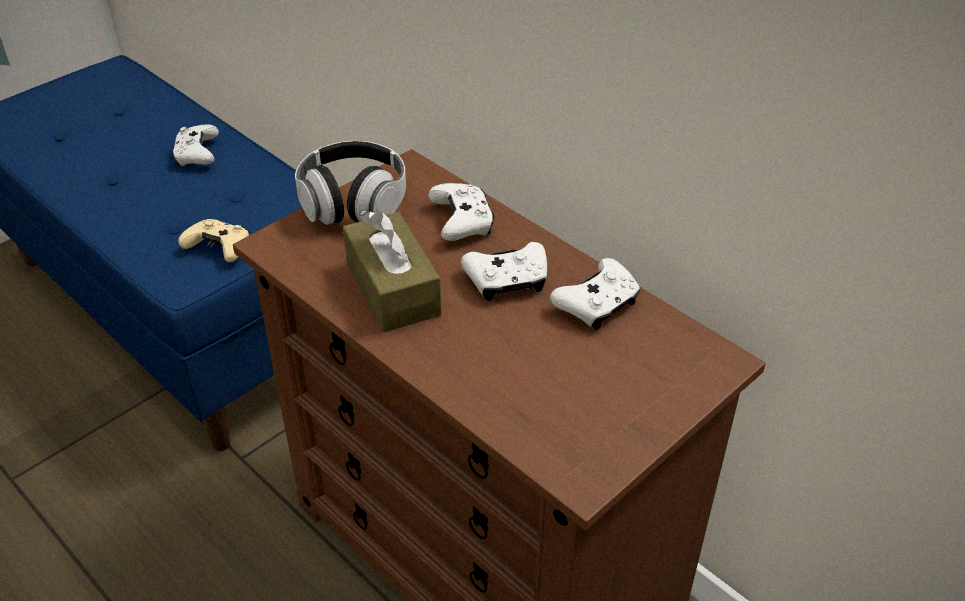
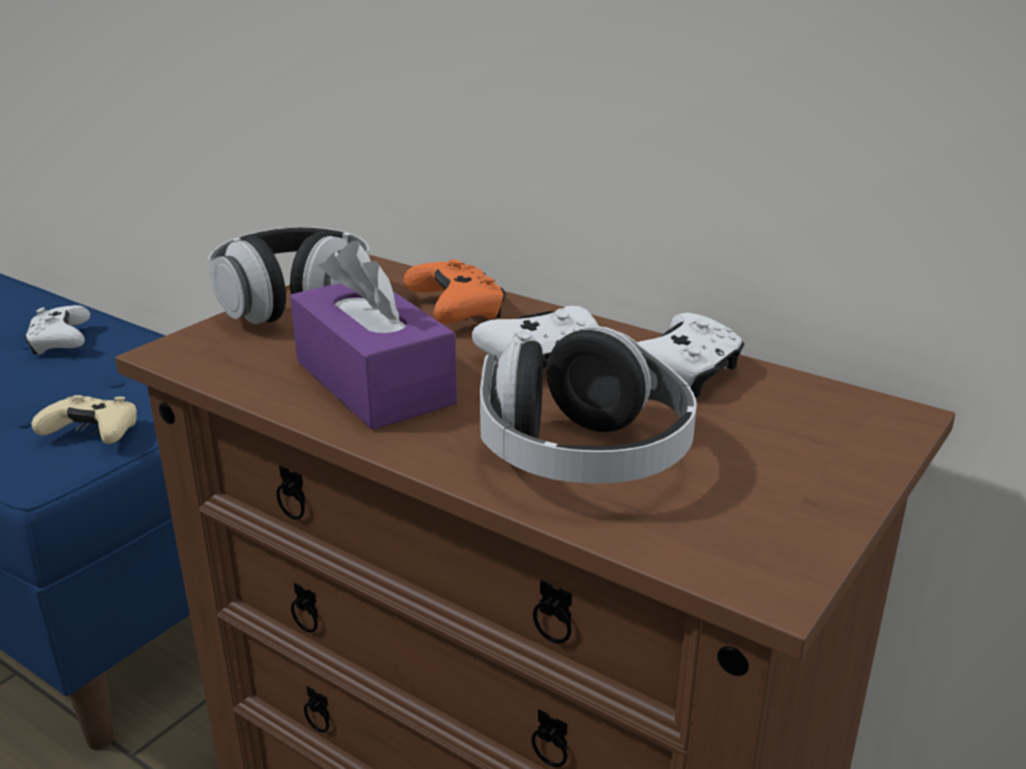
camera: 10 degrees left, 15 degrees down
brown tissue box [343,211,442,332] -> purple tissue box [290,241,457,430]
white game controller [428,183,494,241] -> orange game controller [403,259,506,324]
none -> headphones [480,326,697,484]

